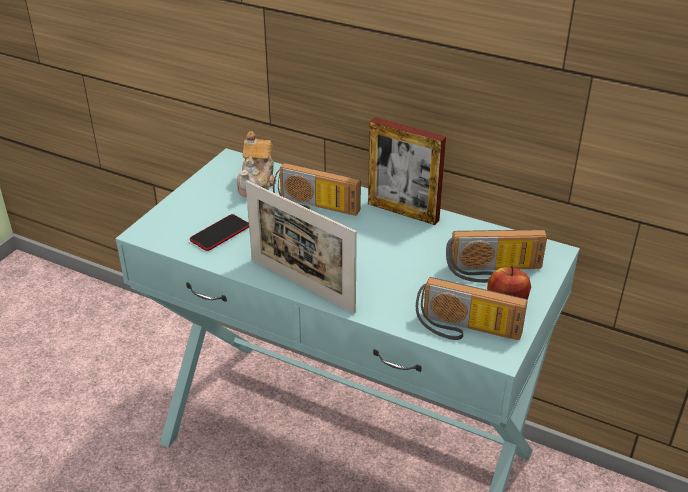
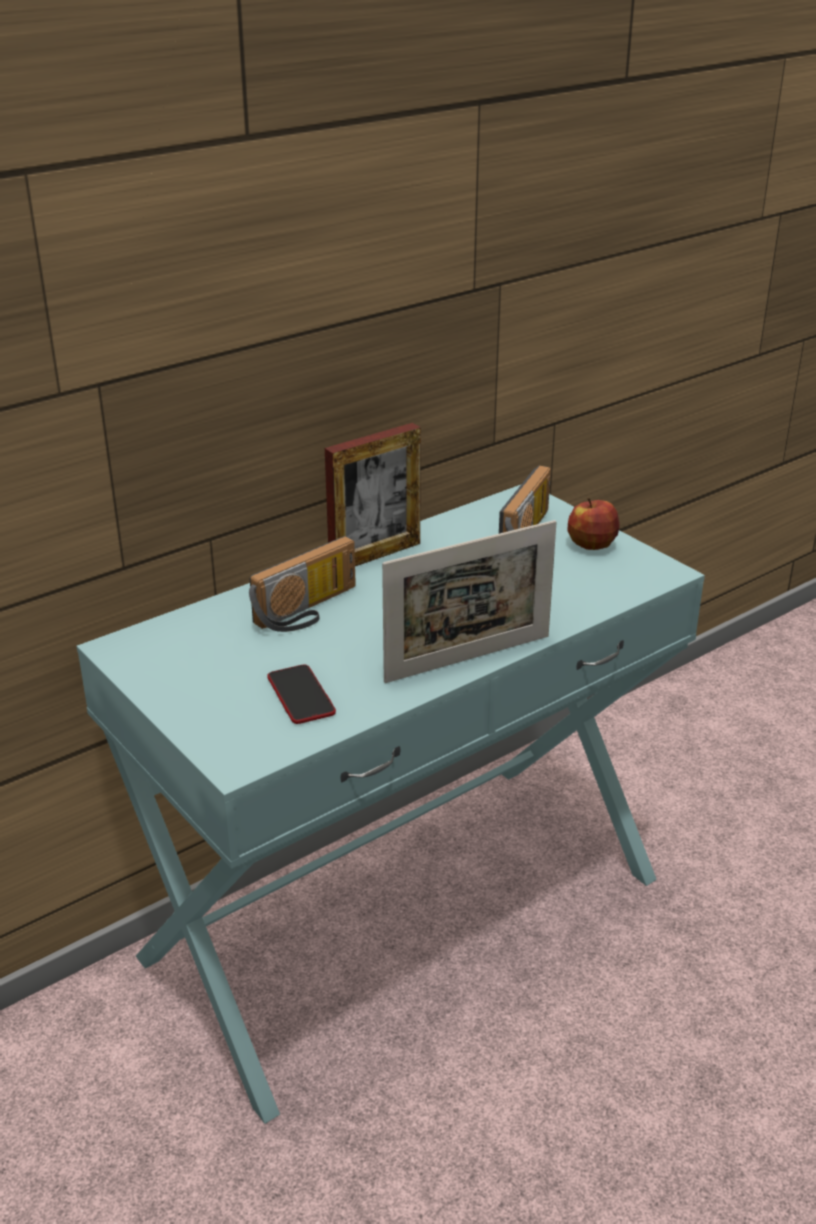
camera: 65 degrees left, 5 degrees down
teapot [237,131,276,197] -> none
radio [416,277,528,340] -> none

